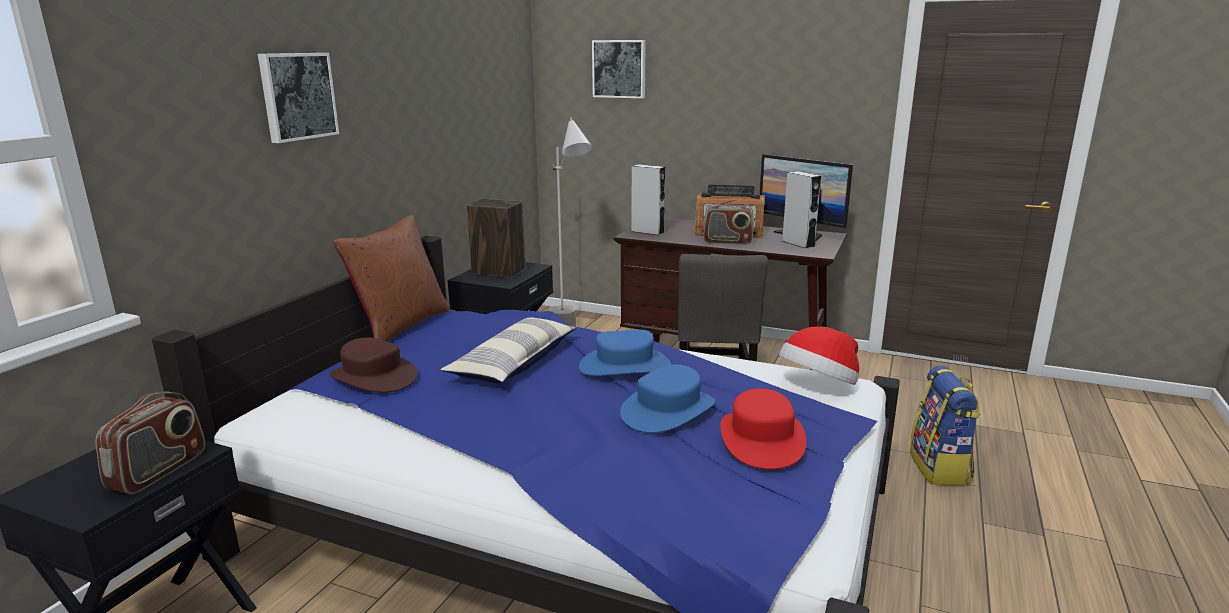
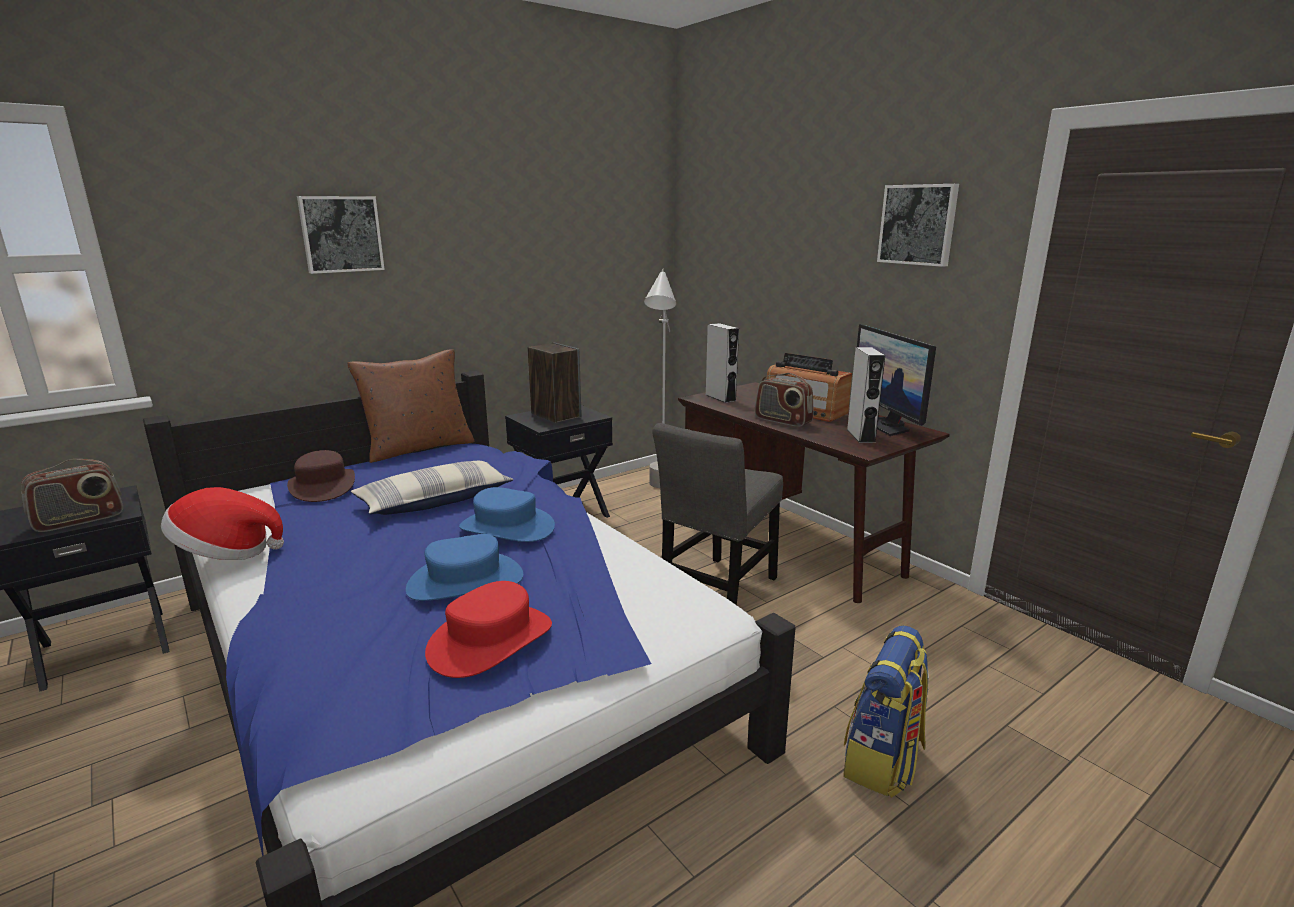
camera: 30 degrees right, 0 degrees up
picture [592,40,646,98] -> picture moved to [877,184,959,267]
hat [779,326,859,385] -> hat moved to [161,487,284,560]

